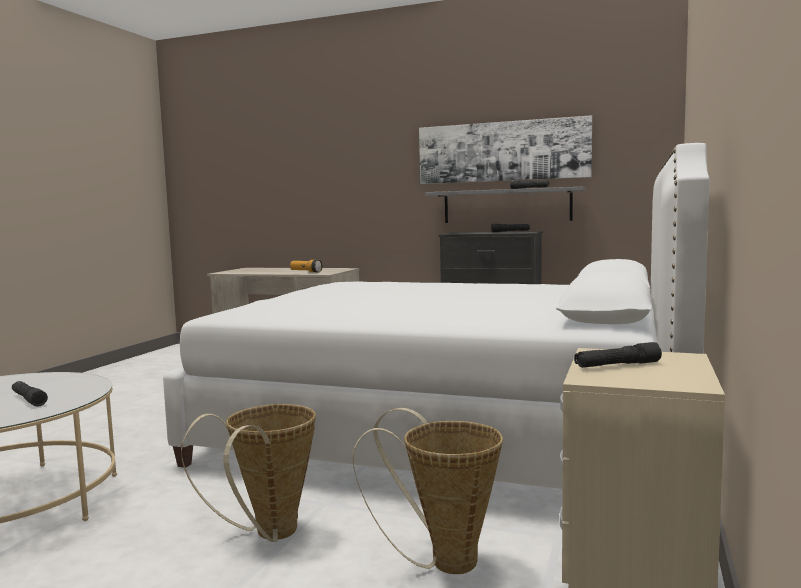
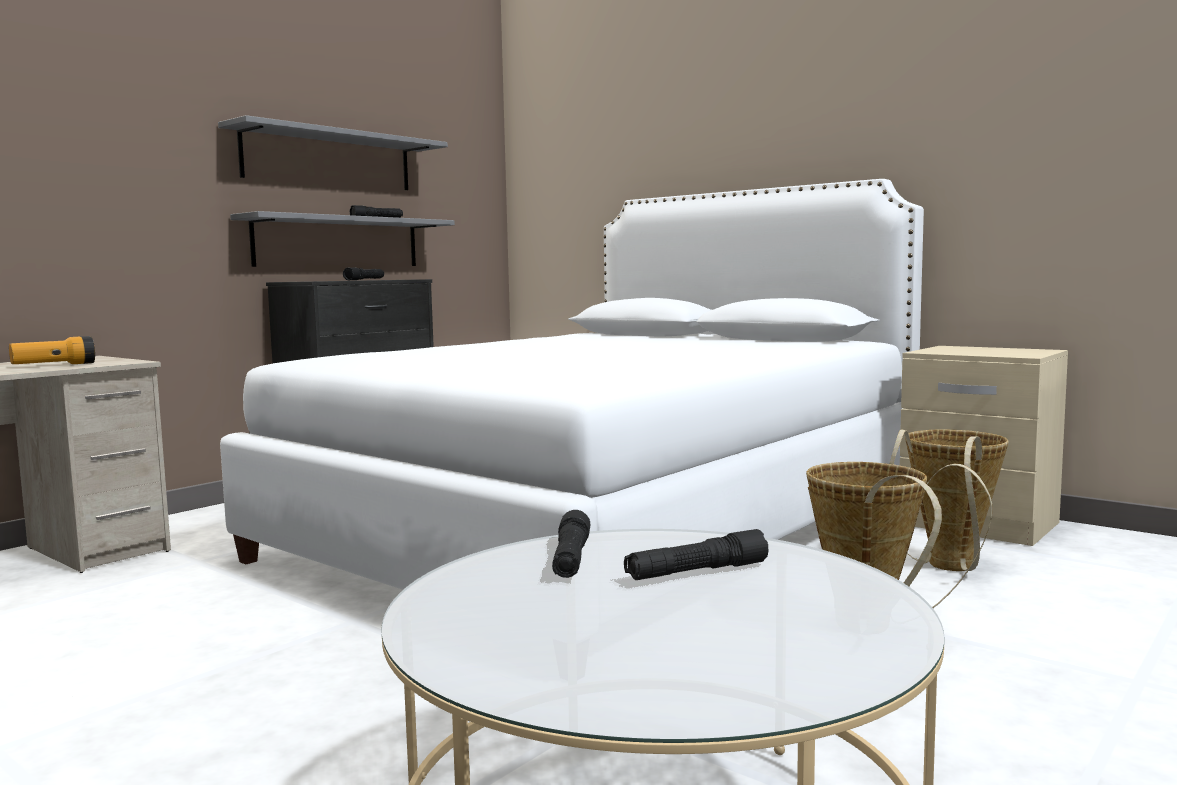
camera: 70 degrees left, 0 degrees up
picture [419,115,592,184] -> grey shelf [218,115,448,190]
black flashlight [574,342,662,368] -> black flashlight moved to [552,510,590,578]

